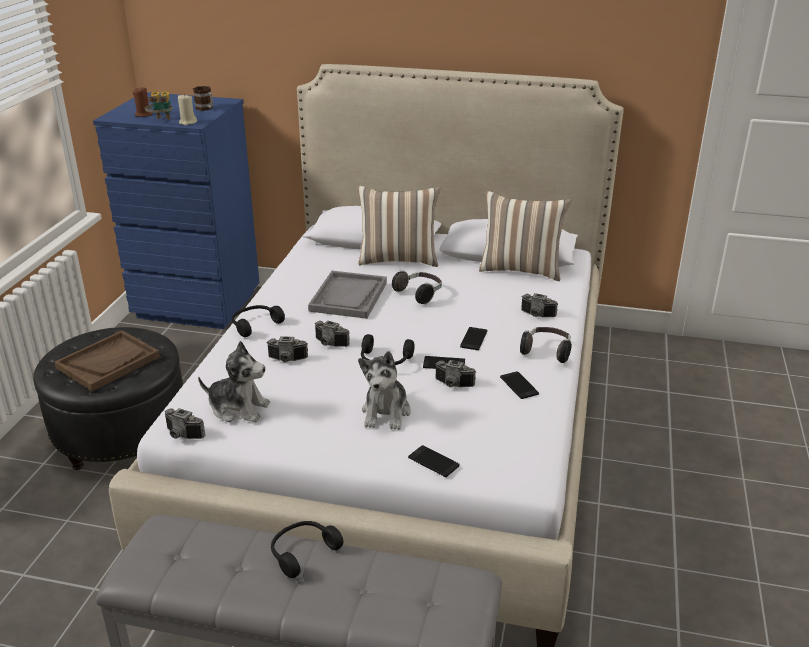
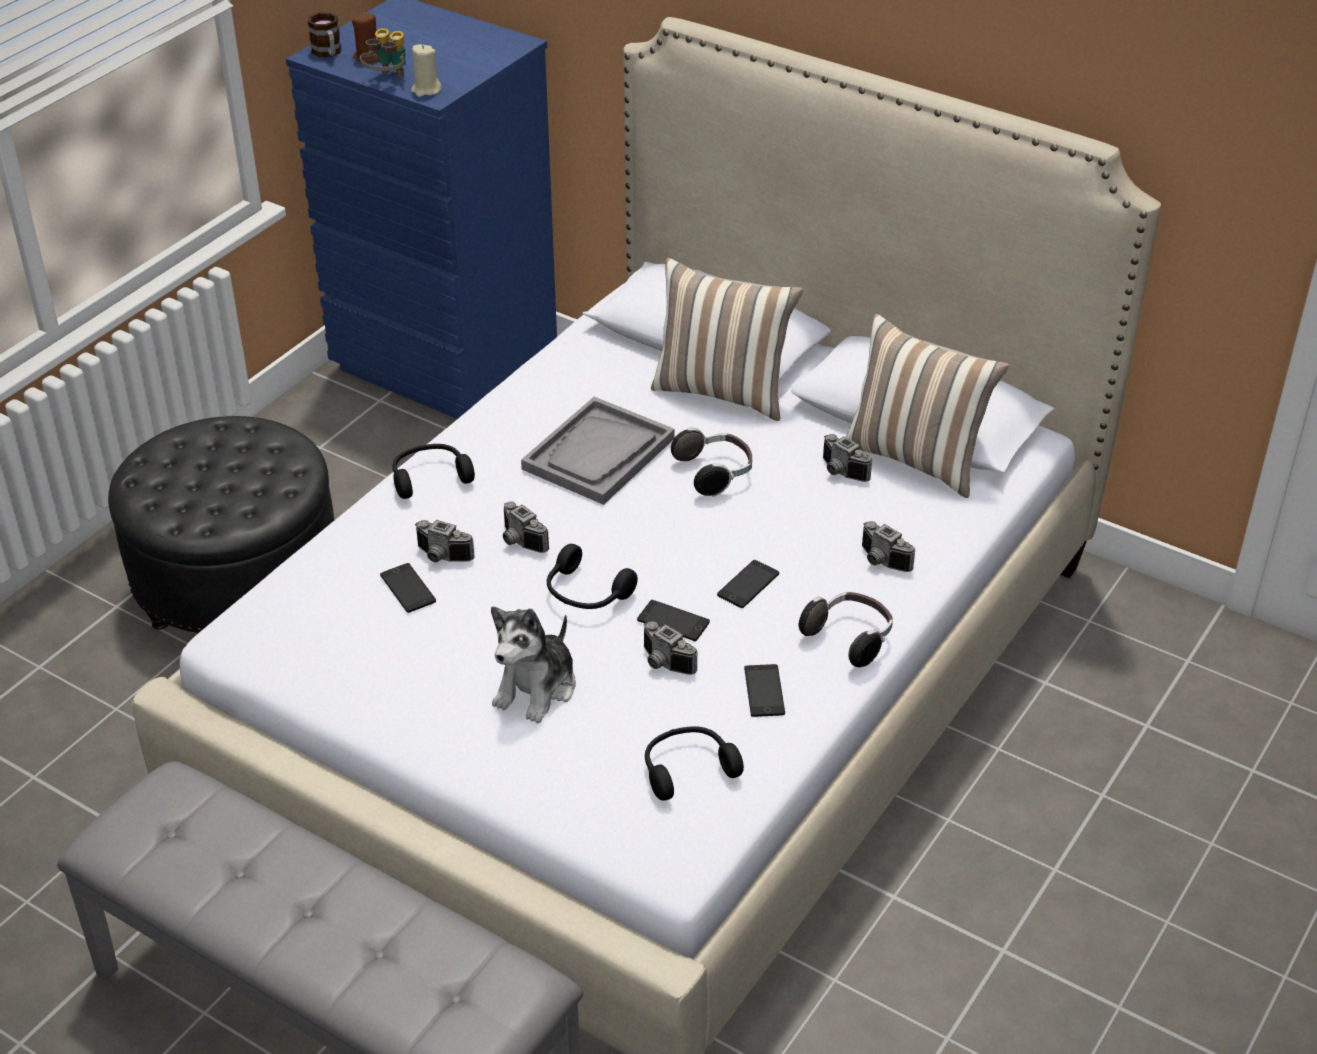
camera: 20 degrees right, 10 degrees up
brown tray [54,330,160,391] -> none
camera [165,408,205,439] -> camera moved to [823,434,872,482]
mug [193,86,213,111] -> mug moved to [308,12,341,57]
plush toy [198,341,270,422] -> none
black headphones [271,521,343,578] -> black headphones moved to [645,726,744,801]
phone [408,445,460,477] -> phone moved to [380,563,436,613]

